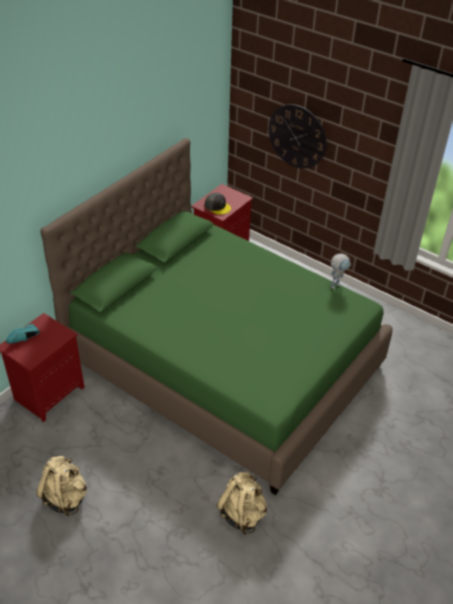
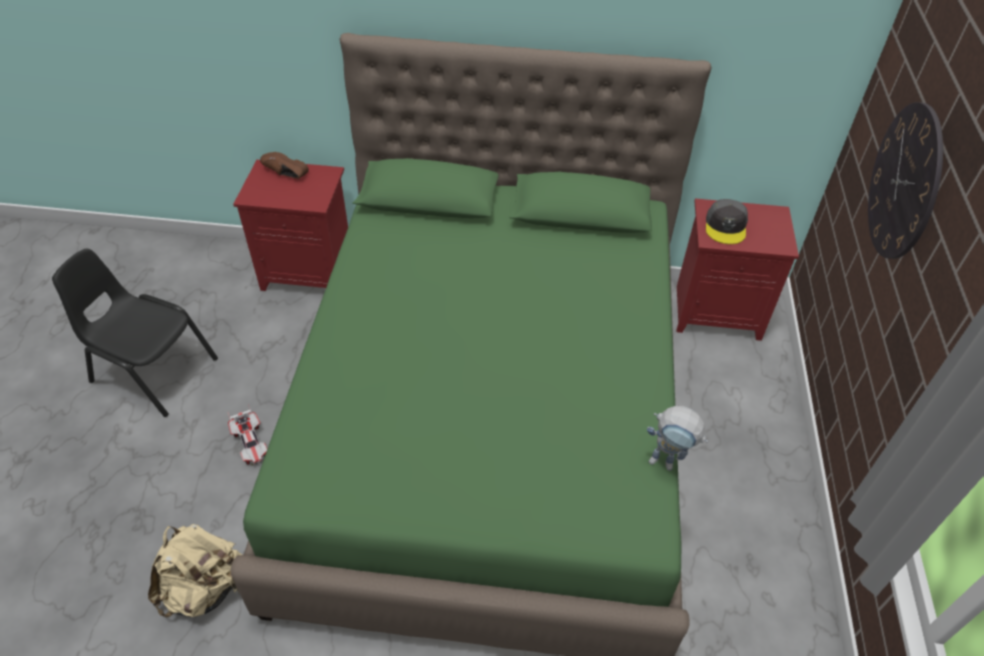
camera: 60 degrees right, 5 degrees up
turquoise shoe [6,324,40,344] -> brown shoe [260,152,309,179]
beige backpack [36,456,87,516] -> black chair [52,249,218,417]
none -> toy car [228,404,267,465]

